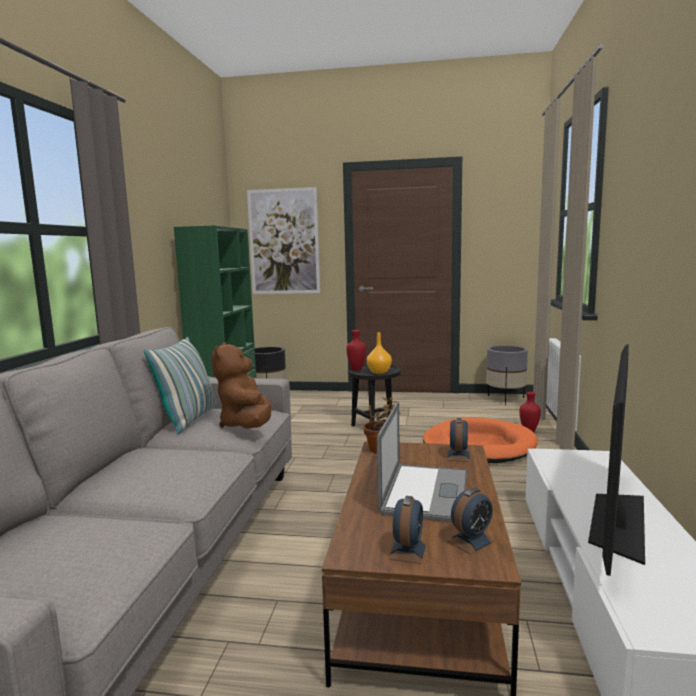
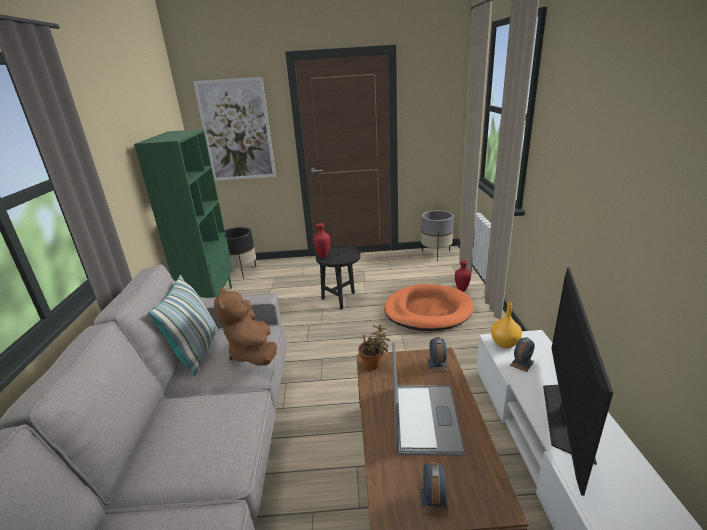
camera: 10 degrees left, 15 degrees up
orange vase [367,332,392,374] -> orange vase moved to [491,302,522,348]
alarm clock [447,488,496,555] -> alarm clock moved to [510,337,535,372]

